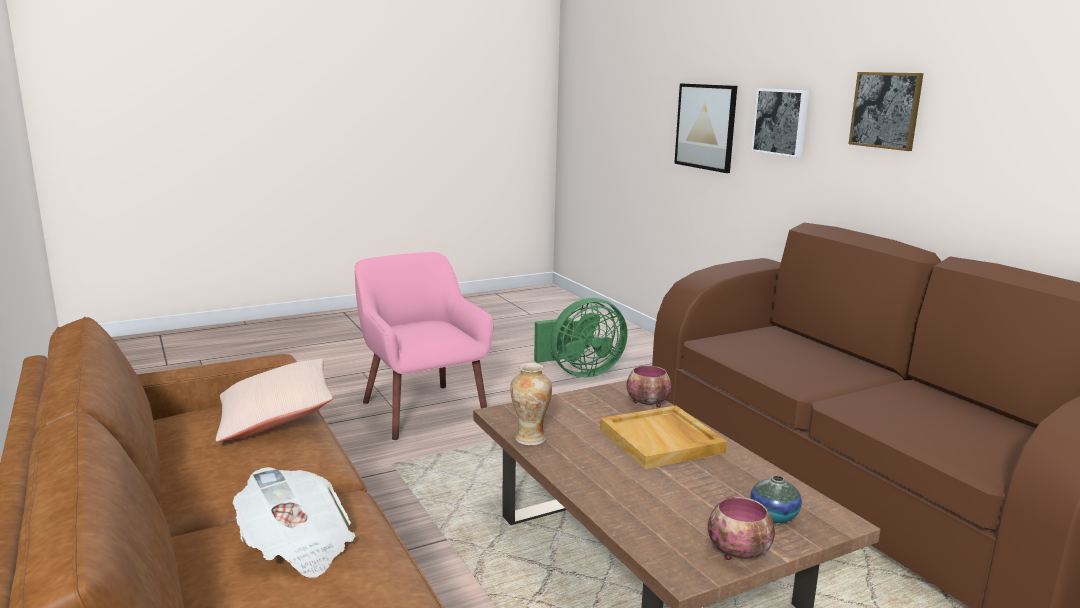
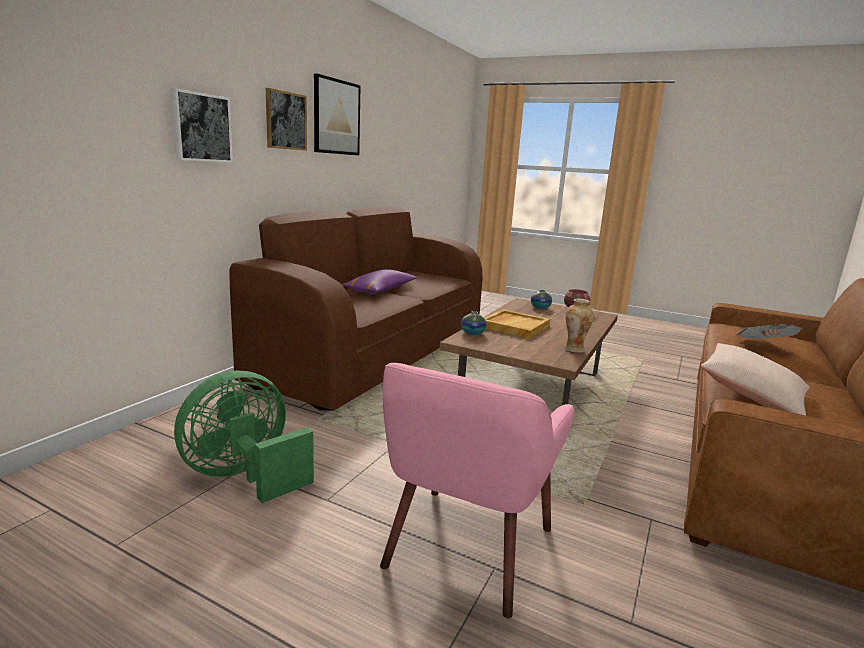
camera: 125 degrees left, 0 degrees up
green fan [534,298,628,378] -> green fan turned 75 degrees counterclockwise [174,371,314,503]
bowl [626,365,672,407] -> vase [461,311,487,335]
picture [674,83,737,173] -> picture moved to [314,73,361,156]
none -> purple pillow [342,269,418,293]

